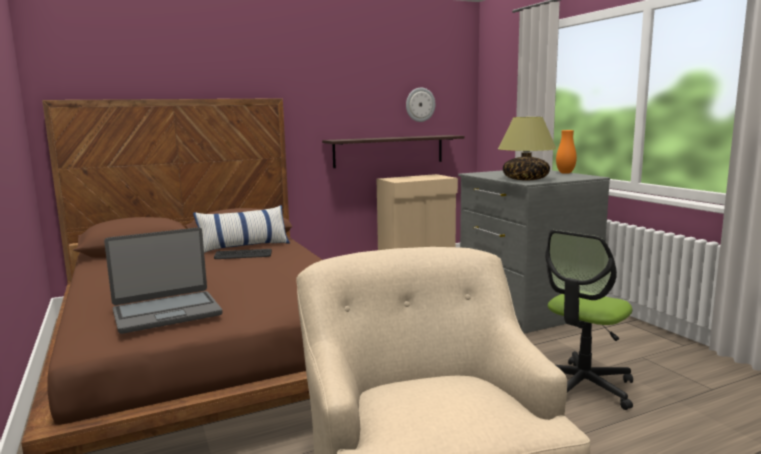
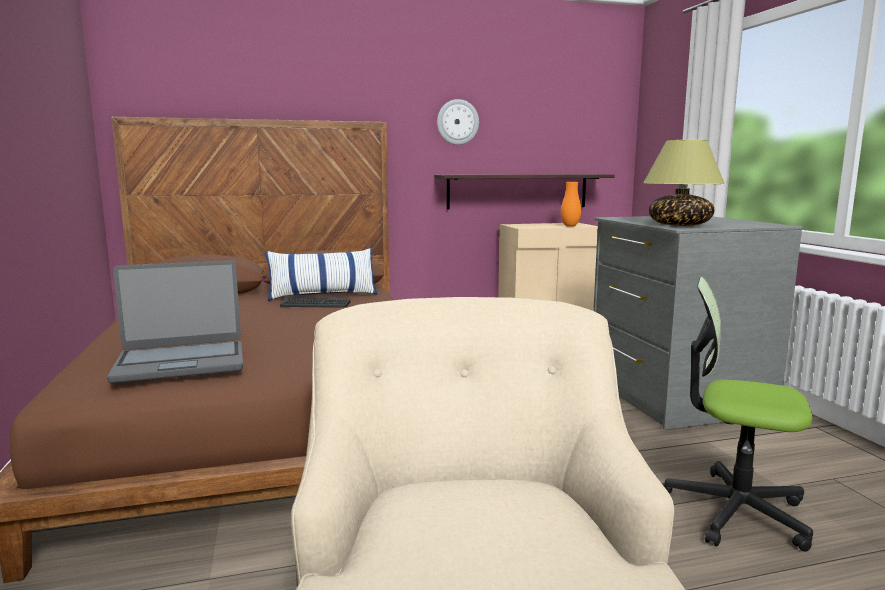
camera: 10 degrees right, 0 degrees up
wall clock [406,88,435,122] -> wall clock moved to [437,99,479,145]
office chair [545,230,633,410] -> office chair turned 60 degrees clockwise [662,277,813,552]
orange vase [556,130,577,174] -> orange vase moved to [561,182,581,227]

